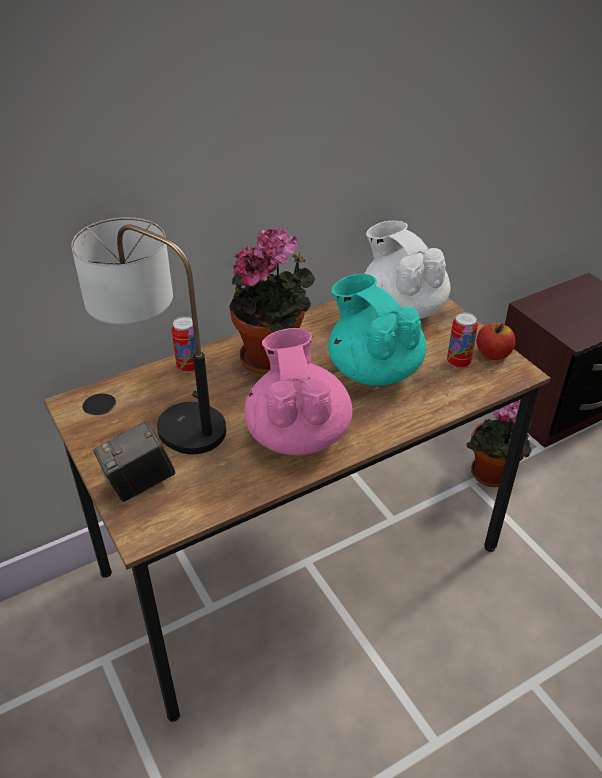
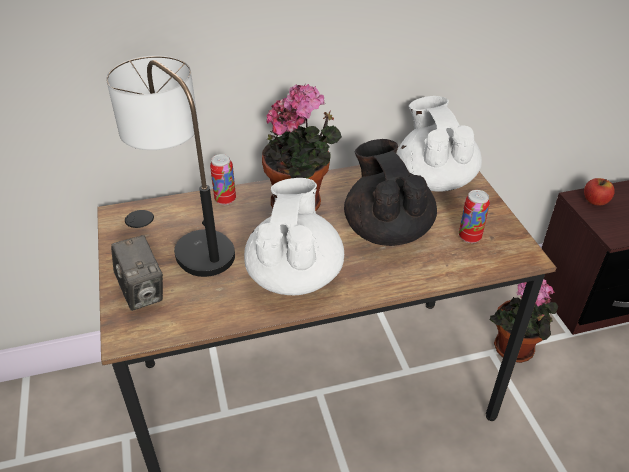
camera: 15 degrees right, 0 degrees up
camera [93,421,175,502] -> camera turned 105 degrees counterclockwise [111,235,163,311]
pink teapot [244,328,352,455] -> white teapot [244,178,344,295]
turquoise teapot [328,274,426,386] -> black teapot [344,139,437,246]
apple [477,323,516,360] -> apple moved to [584,178,614,205]

